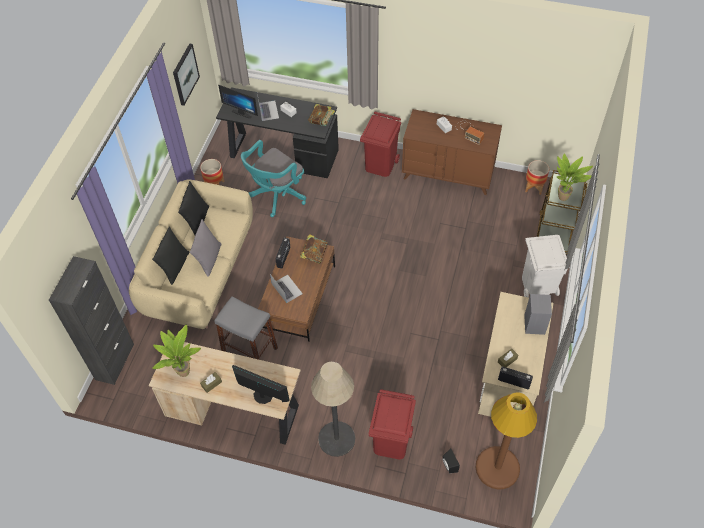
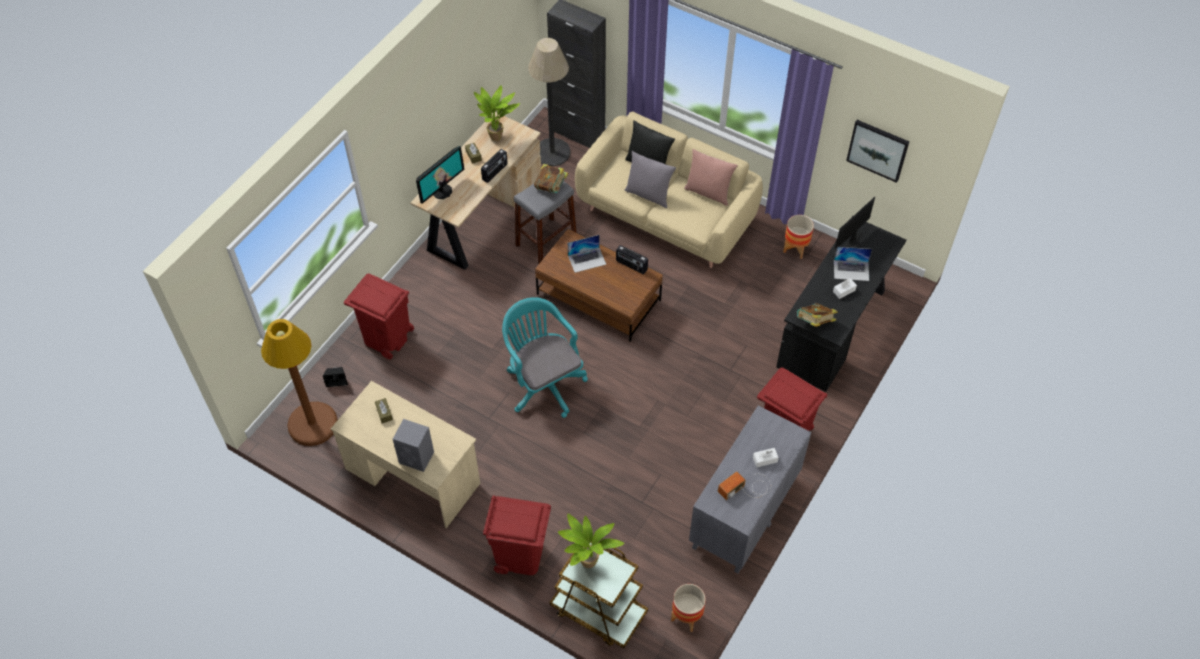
camera: 105 degrees right, 0 degrees up
black pillow [178,181,209,235] -> pink pillow [684,149,738,206]
turquoise office chair [241,140,306,217] -> turquoise office chair moved to [502,297,588,418]
book [300,234,328,264] -> book moved to [534,164,568,193]
floor lamp [311,362,355,457] -> floor lamp moved to [528,38,571,166]
brown dresser [402,109,502,195] -> grey dresser [689,405,811,573]
radio [498,367,533,389] -> radio moved to [481,149,508,183]
white trash can [522,235,570,298] -> red trash can [483,495,551,575]

